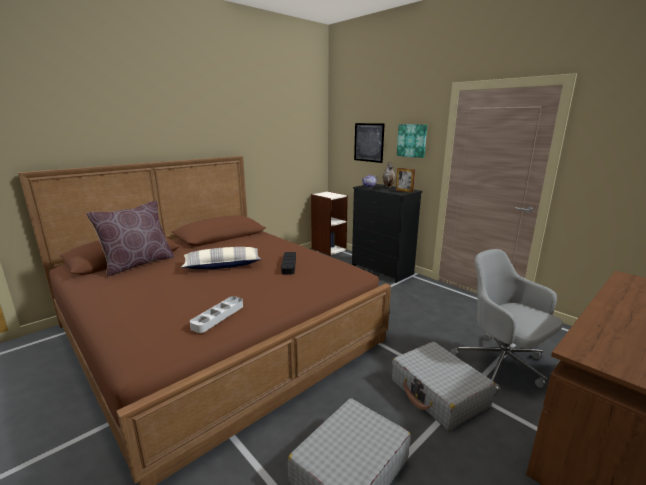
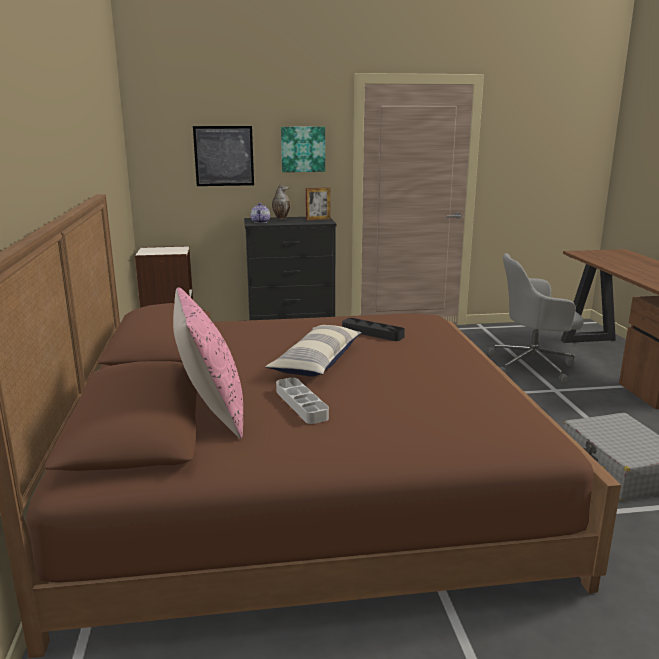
camera: 55 degrees left, 0 degrees up
brown pillow [86,201,175,277] -> pink pillow [173,287,243,439]
grey tray [190,296,243,333] -> grey tray moved to [276,378,329,424]
grey suitcase [392,342,495,431] -> none

